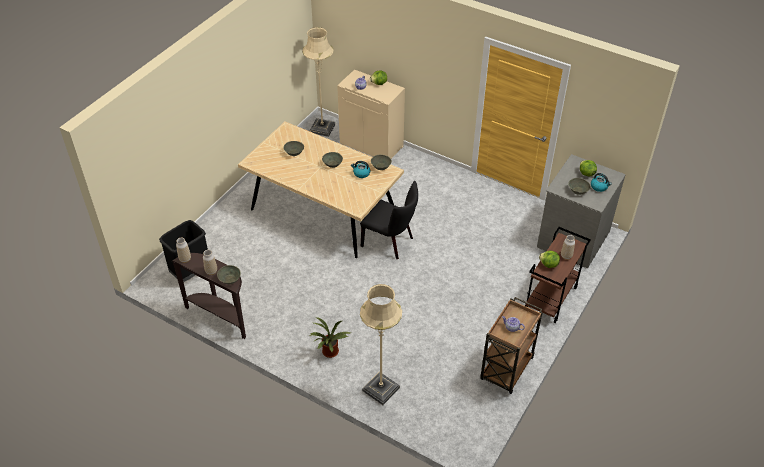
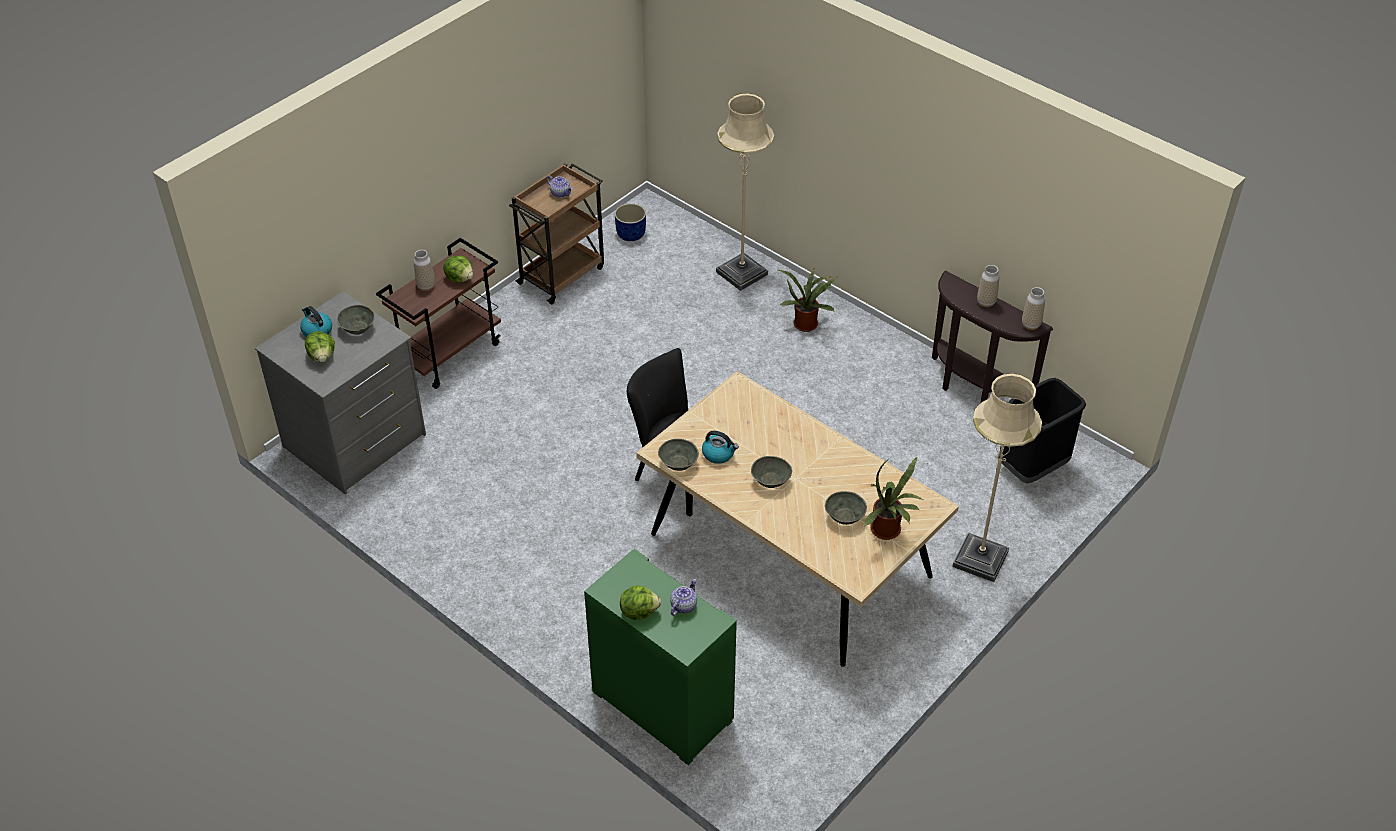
camera: 170 degrees left, 0 degrees up
grey bowl [217,265,241,284] -> none
beige floor lamp [302,27,335,137] -> beige floor lamp moved to [952,373,1042,582]
beige cabinet [337,70,405,159] -> green cabinet [584,549,737,765]
none -> blue planter [615,203,646,241]
none -> potted plant [864,457,923,540]

